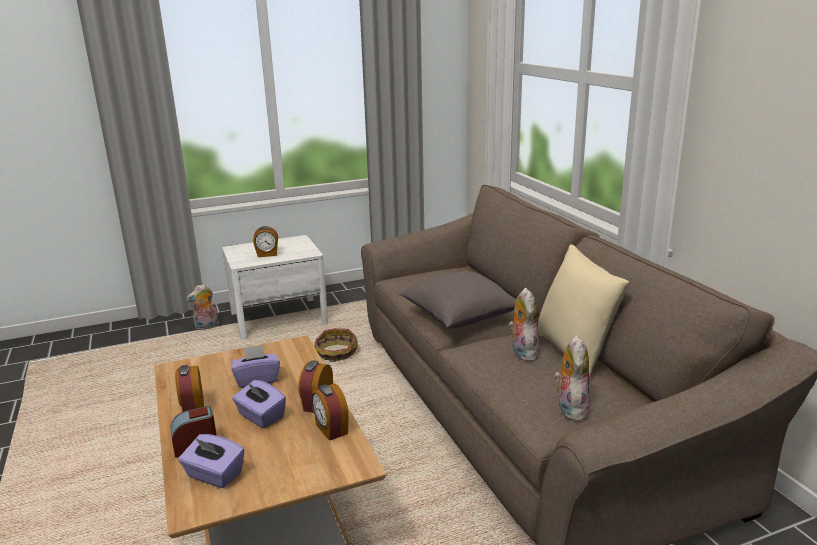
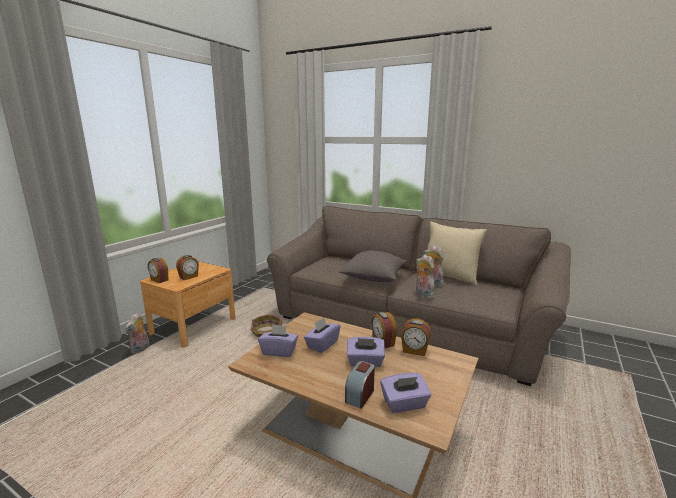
camera: 40 degrees left, 5 degrees down
alarm clock [175,365,204,412] -> alarm clock moved to [148,258,168,283]
white nightstand [222,235,328,340] -> brown nightstand [140,261,235,348]
plush toy [554,335,590,421] -> plush toy moved to [416,254,435,299]
none -> purple tissue box [258,324,298,357]

